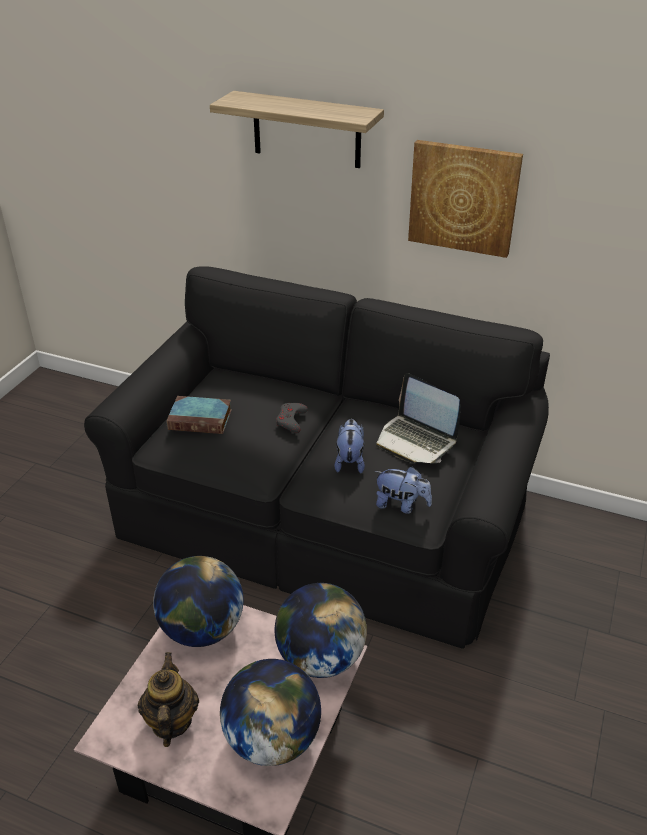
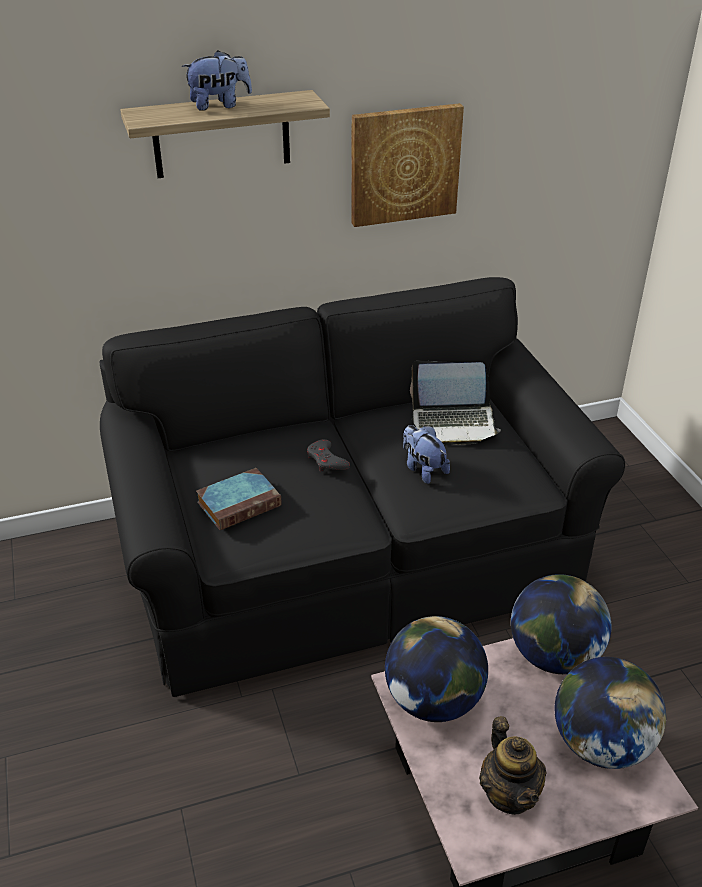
camera: 40 degrees left, 0 degrees up
teapot [138,652,199,747] -> teapot turned 150 degrees counterclockwise [479,716,547,815]
plush toy [374,467,432,514] -> plush toy moved to [182,50,252,111]

